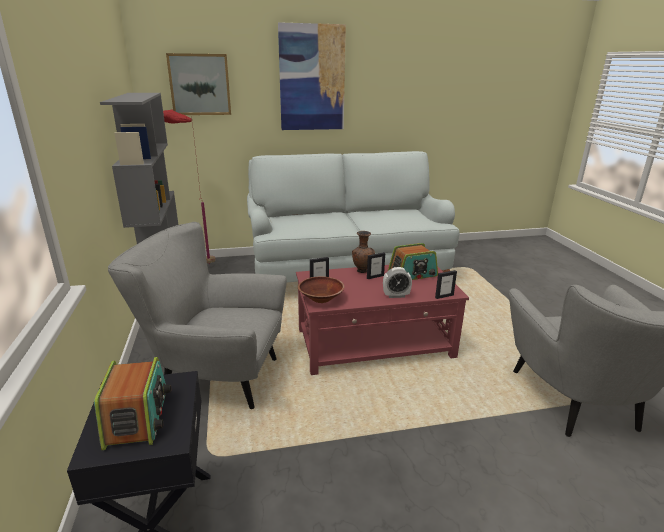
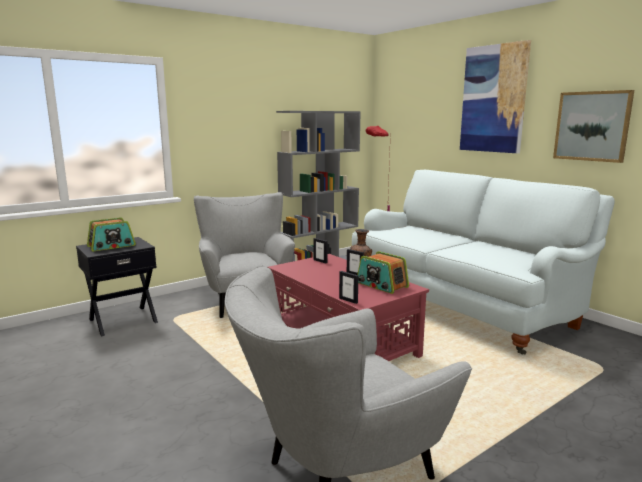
camera: 65 degrees right, 10 degrees down
picture [166,53,231,115] -> picture moved to [553,90,634,163]
brown bowl [298,276,345,303] -> none
alarm clock [383,267,412,298] -> none

